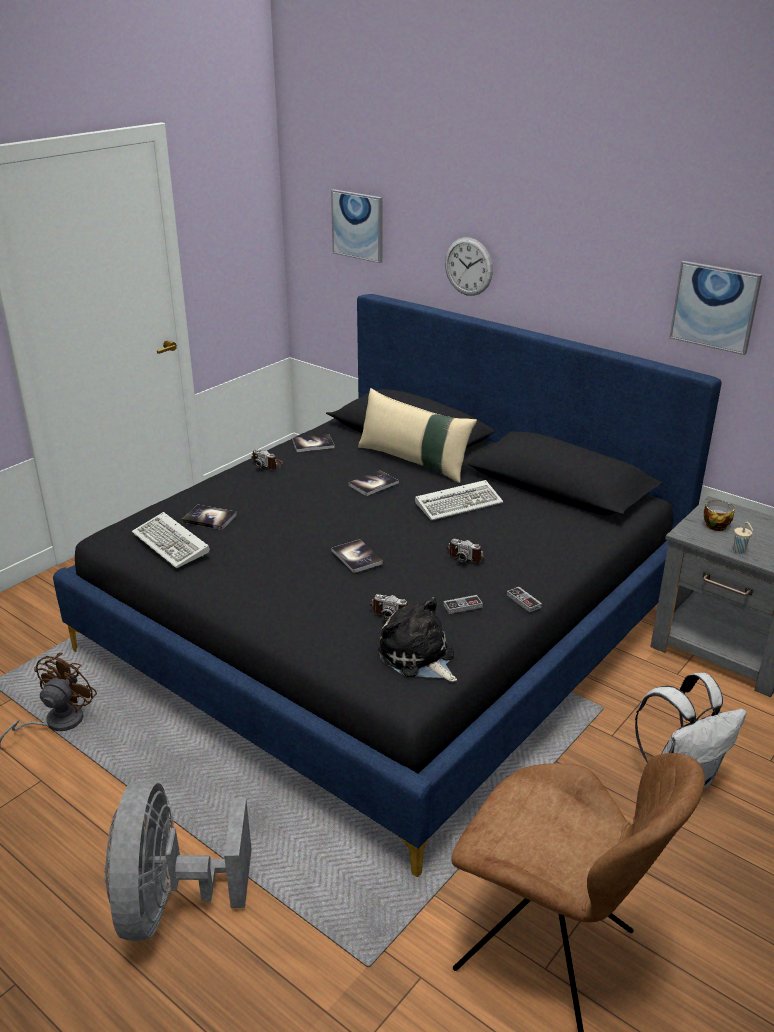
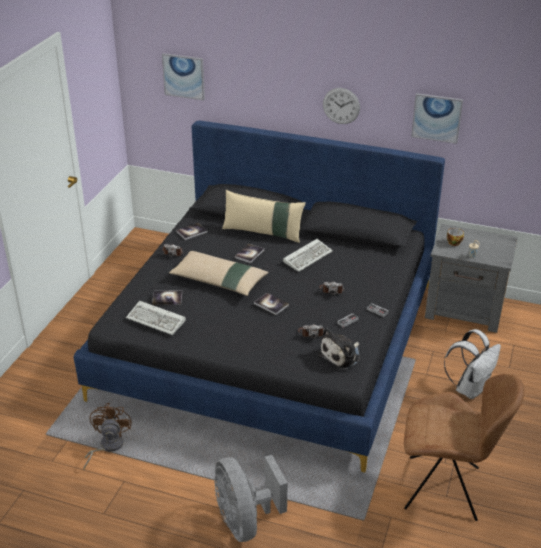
camera: 20 degrees left, 5 degrees up
plush toy [378,597,457,682] -> plush toy turned 75 degrees counterclockwise [318,328,360,370]
wall clock [445,237,493,296] -> wall clock moved to [323,88,360,124]
none -> beige pillow [169,251,269,296]

